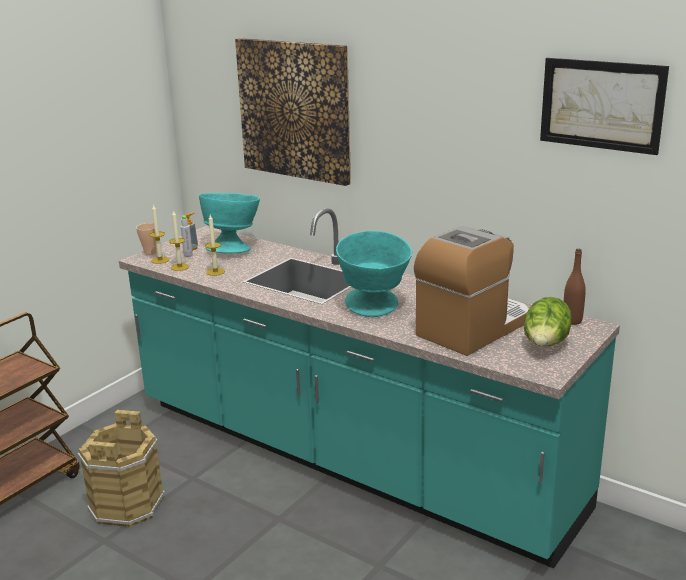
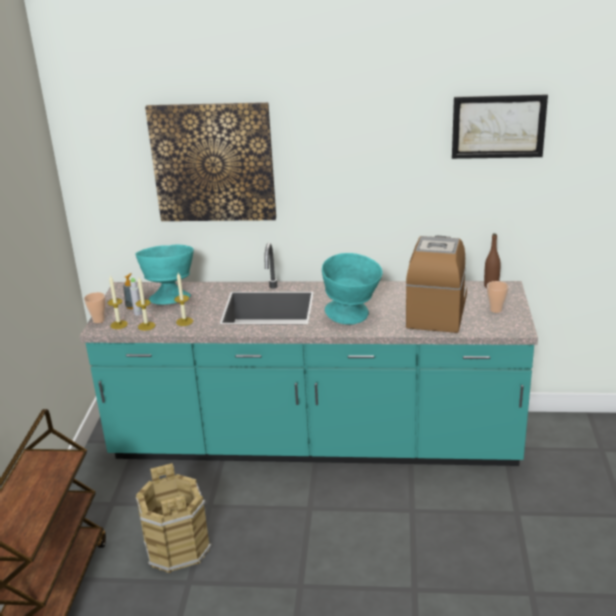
camera: 30 degrees left, 5 degrees up
lettuce [524,297,572,346] -> cup [487,281,509,313]

